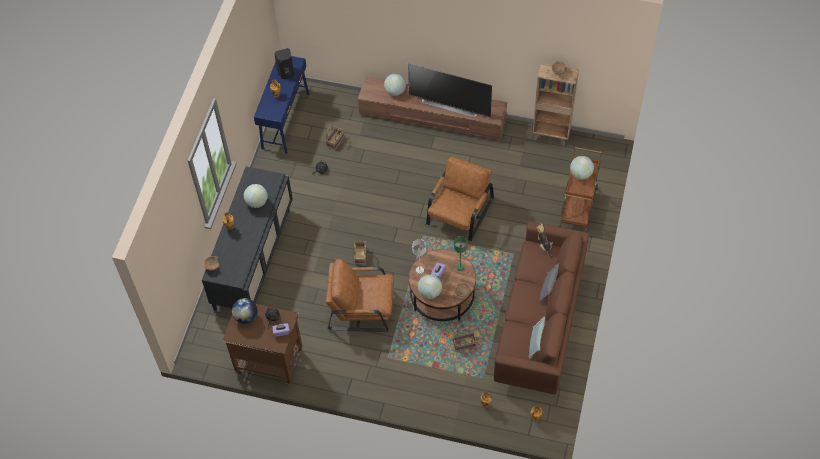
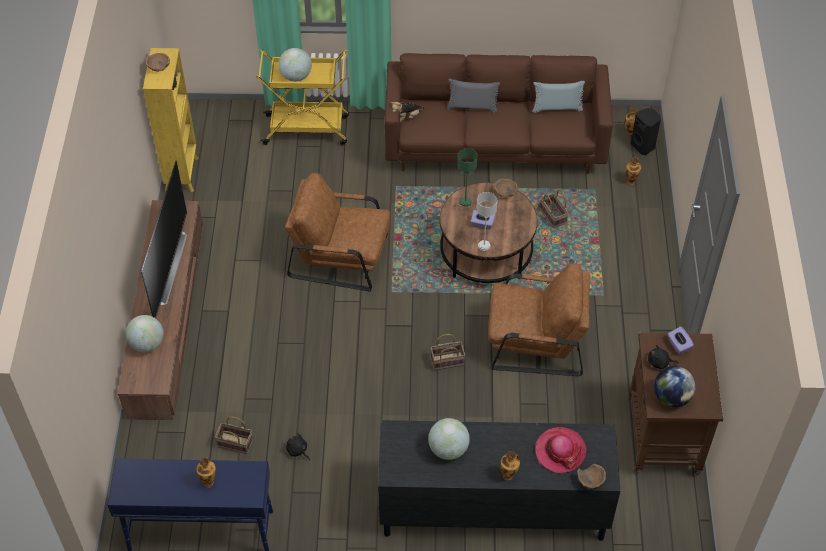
camera: 105 degrees left, 5 degrees down
black speaker [274,48,294,79] -> black speaker moved to [631,108,661,155]
brown armchair [325,259,394,332] -> brown armchair turned 75 degrees counterclockwise [488,263,590,376]
globe [418,275,442,299] -> none
brown bookcase [532,63,579,146] -> yellow bookcase [143,48,199,192]
brown cart [559,145,603,233] -> yellow cart [256,50,349,146]
none -> hat [535,427,587,473]

